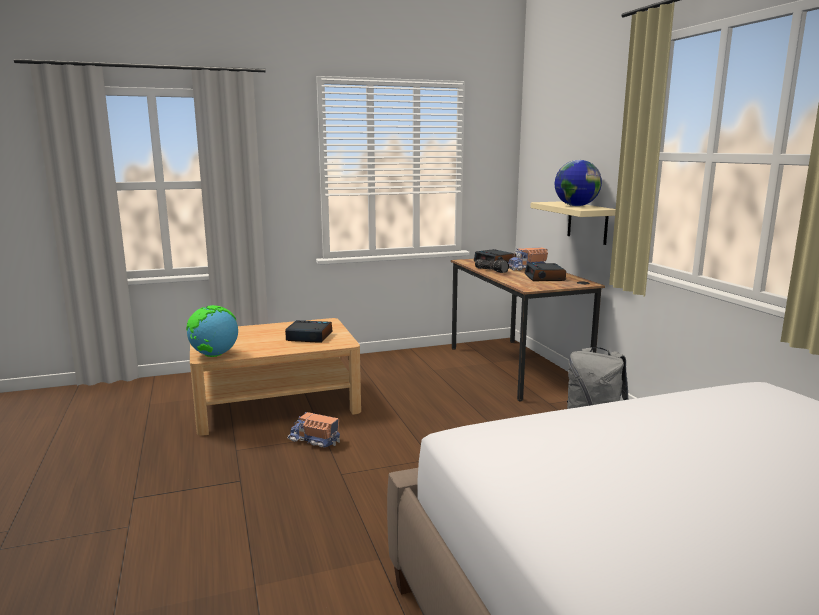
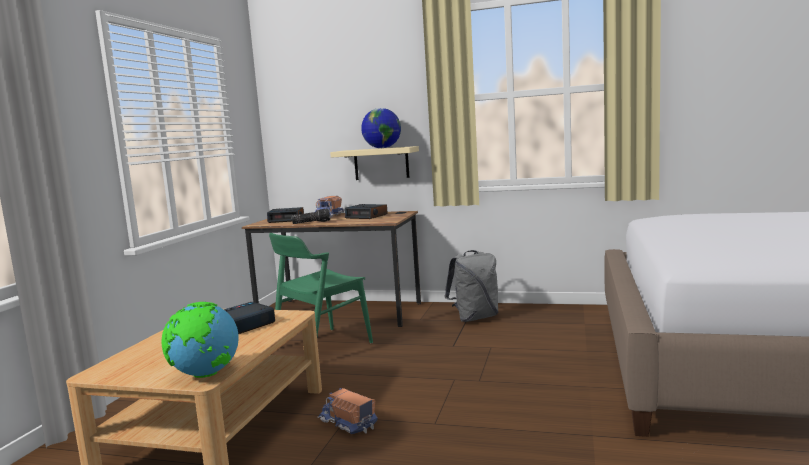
camera: 55 degrees left, 5 degrees down
toy truck [287,412,340,448] -> toy truck turned 75 degrees clockwise [317,388,378,434]
none -> green chair [269,233,373,343]

